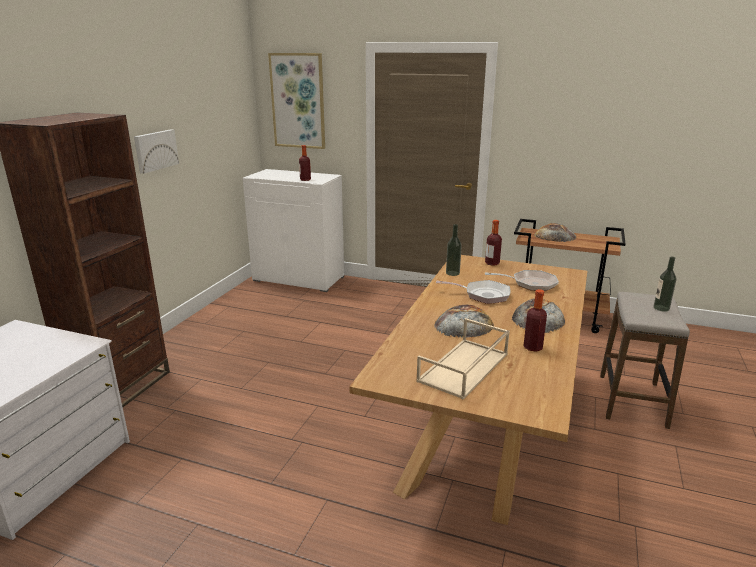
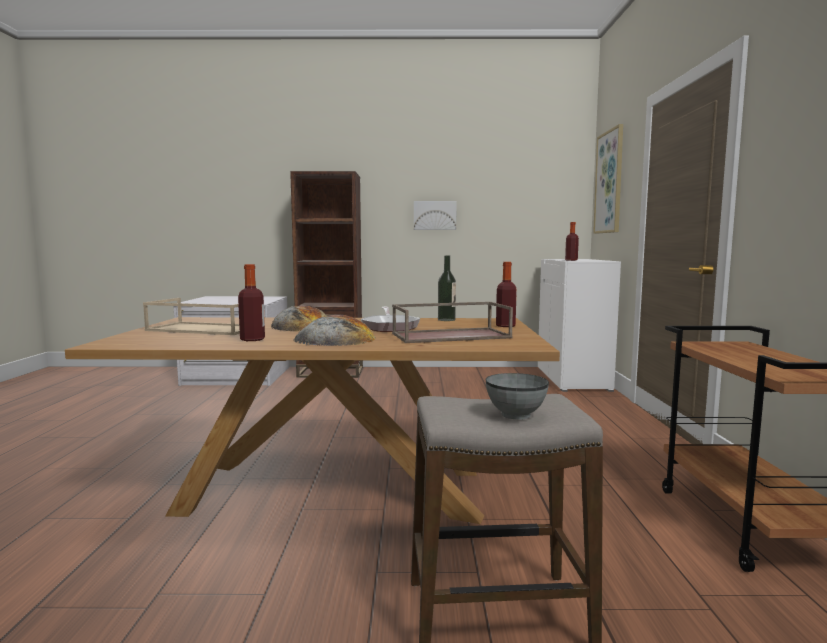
camera: 70 degrees right, 15 degrees down
frying pan [485,270,559,291] -> brown tray [392,302,513,343]
bread [534,223,576,242] -> none
bottle [653,257,676,312] -> grey bowl [486,373,549,420]

